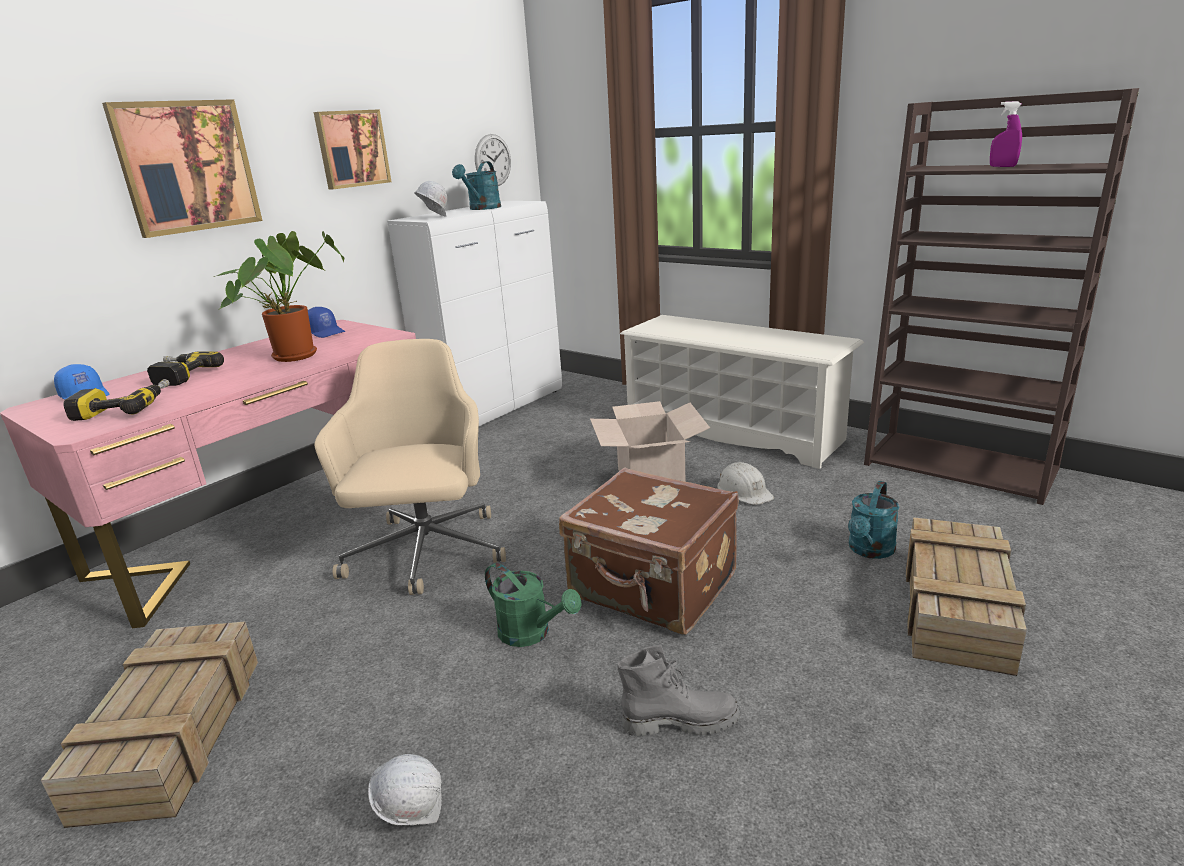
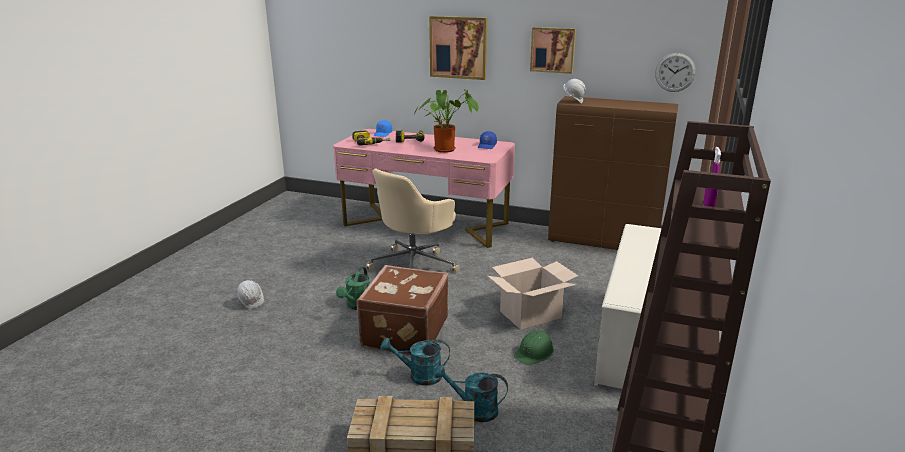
camera: 70 degrees right, 0 degrees up
crate [41,621,258,828] -> none
beige office chair [314,339,506,595] -> beige office chair turned 150 degrees clockwise [366,169,460,272]
white cabinet [387,201,562,426] -> brown cabinet [548,96,678,250]
turquoise watering can [452,161,501,210] -> turquoise watering can moved to [381,338,450,386]
grey boot [617,645,740,736] -> none
white hard hat [717,462,774,505] -> green hard hat [514,331,554,365]

